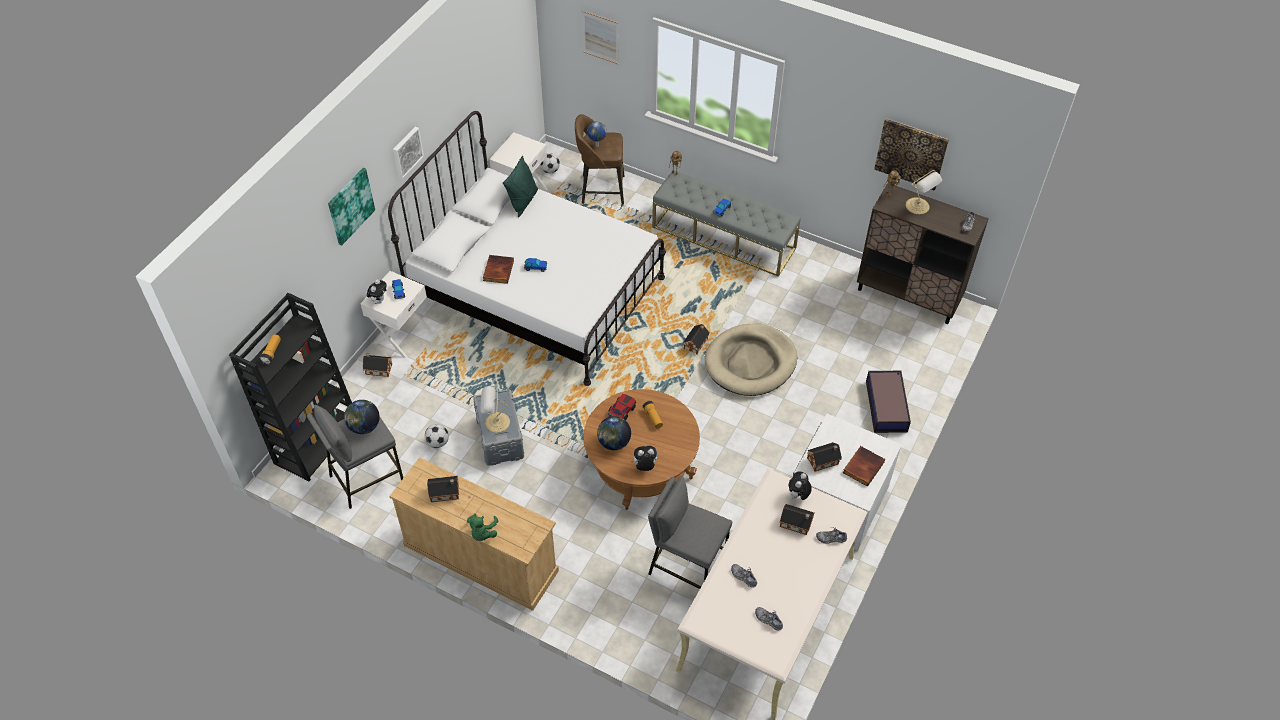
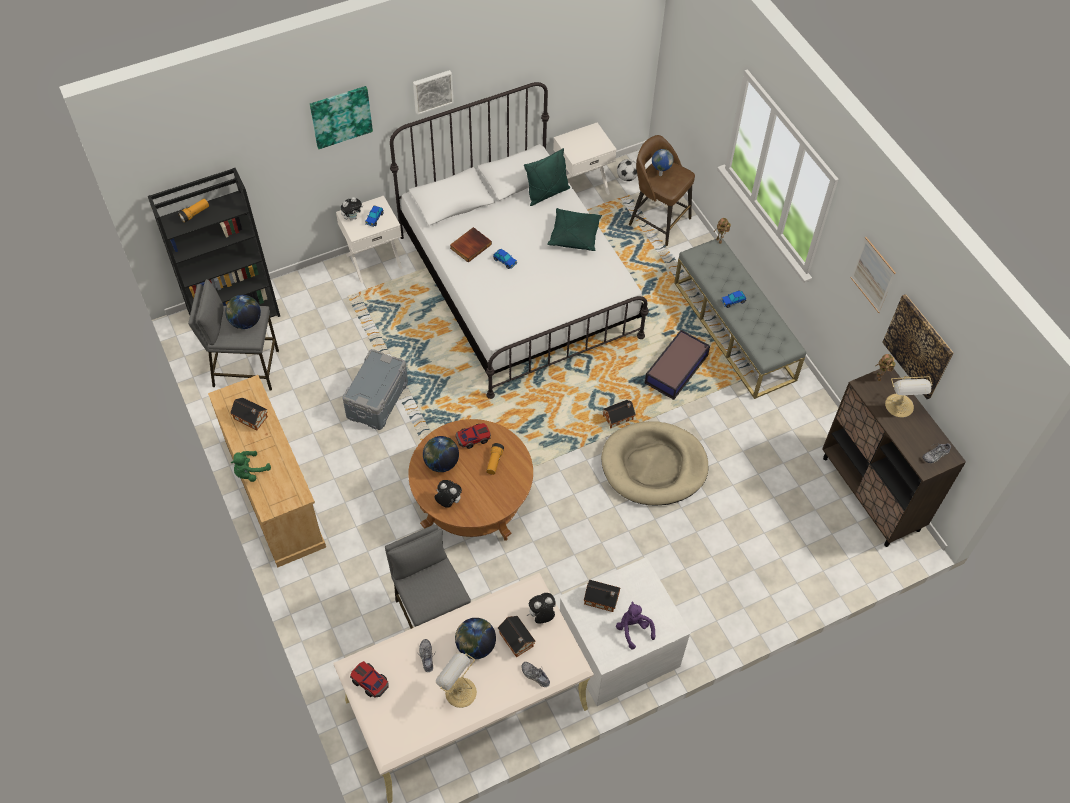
camera: 35 degrees right, 5 degrees up
toy house [363,353,392,377] -> none
football [424,424,449,448] -> none
table lamp [481,385,510,433] -> table lamp moved to [436,653,477,708]
picture [582,10,619,64] -> picture moved to [851,237,896,313]
shoe [755,607,783,630] -> none
book [843,446,885,487] -> purple plush toy [616,602,655,649]
storage box [866,371,911,433] -> storage box moved to [645,330,710,400]
none -> toy car [350,661,389,698]
none -> globe [455,618,496,659]
none -> green pillow [547,208,602,251]

